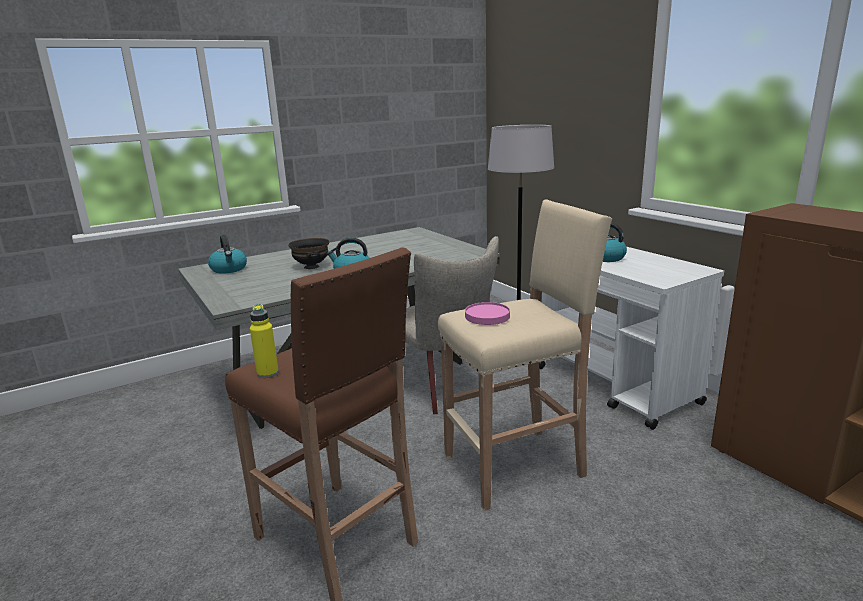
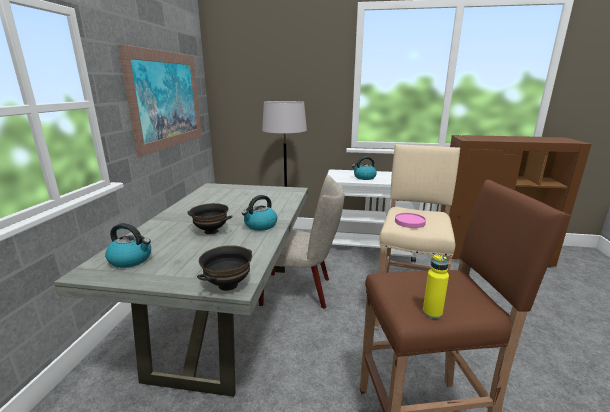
camera: 50 degrees left, 0 degrees up
none -> picture [118,44,202,157]
none -> black bowl [197,245,252,291]

